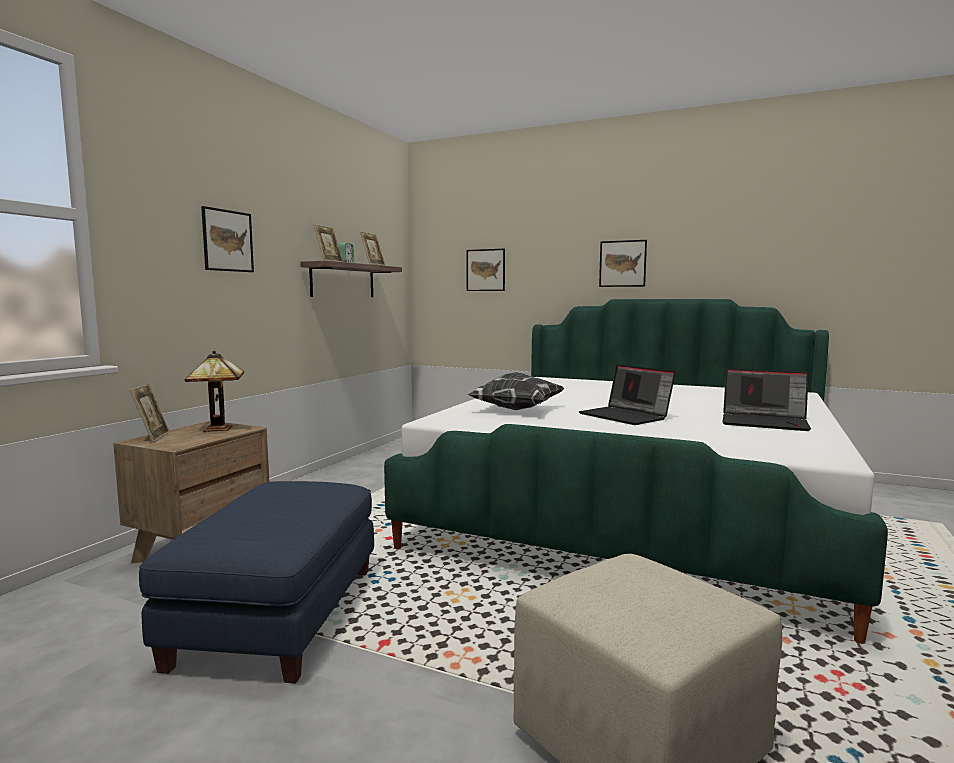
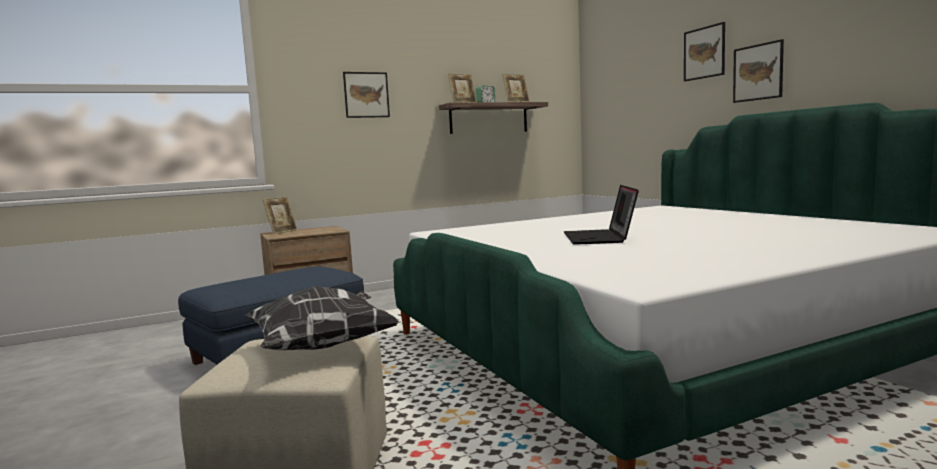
camera: 40 degrees right, 0 degrees up
table lamp [185,351,244,432] -> none
picture [467,249,505,291] -> picture moved to [684,22,725,81]
pillow [467,372,564,410] -> pillow moved to [245,286,400,350]
laptop [722,368,811,431] -> none

